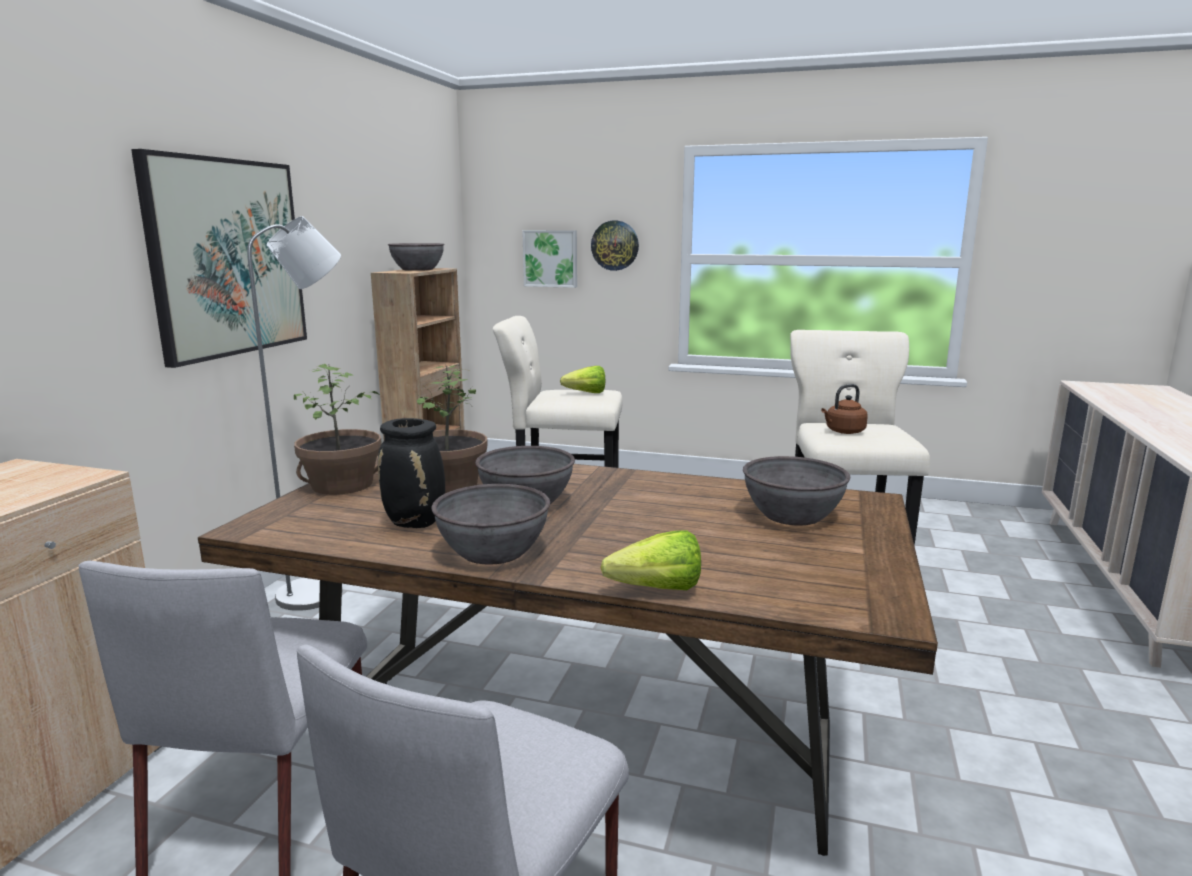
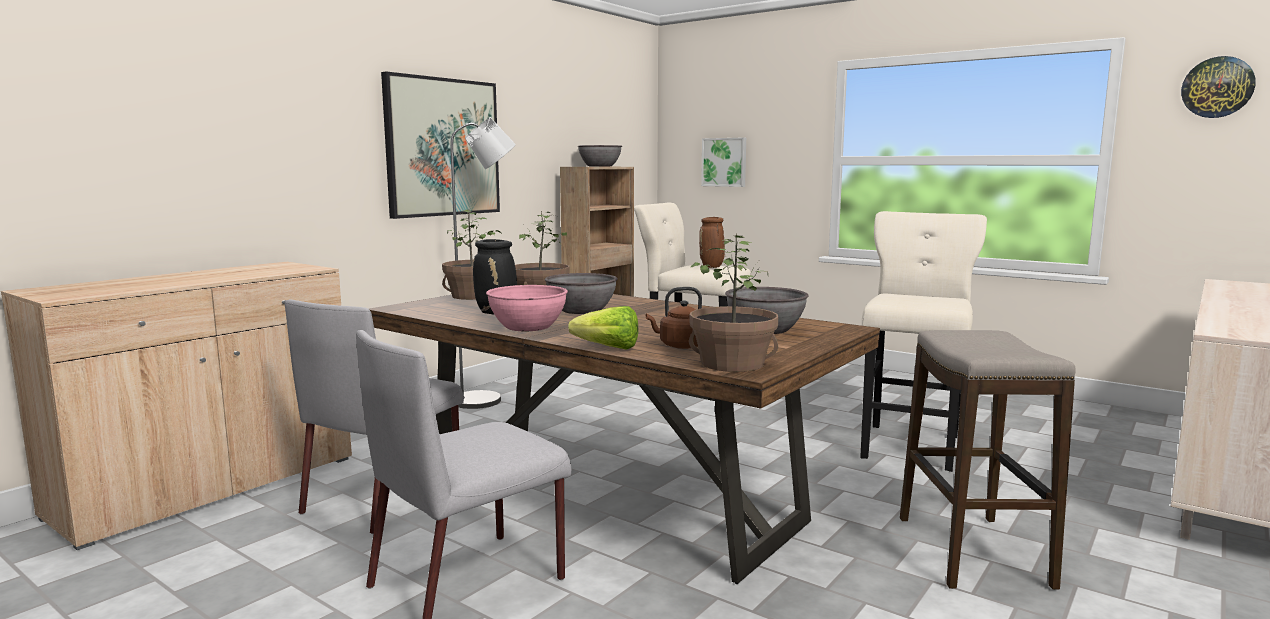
camera: 20 degrees right, 5 degrees down
grey bowl [431,484,550,564] -> pink bowl [486,285,568,331]
lettuce [560,366,605,393] -> brown vase [699,217,725,268]
wall clock [591,221,639,271] -> wall clock moved to [1181,56,1256,118]
brown kettle [821,384,868,434] -> brown kettle moved to [646,287,702,349]
none -> potted plant [689,233,778,372]
none -> stool [900,330,1076,590]

